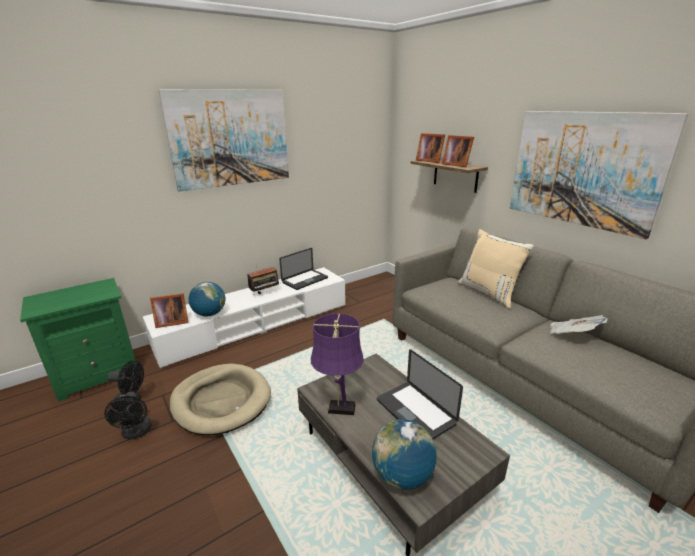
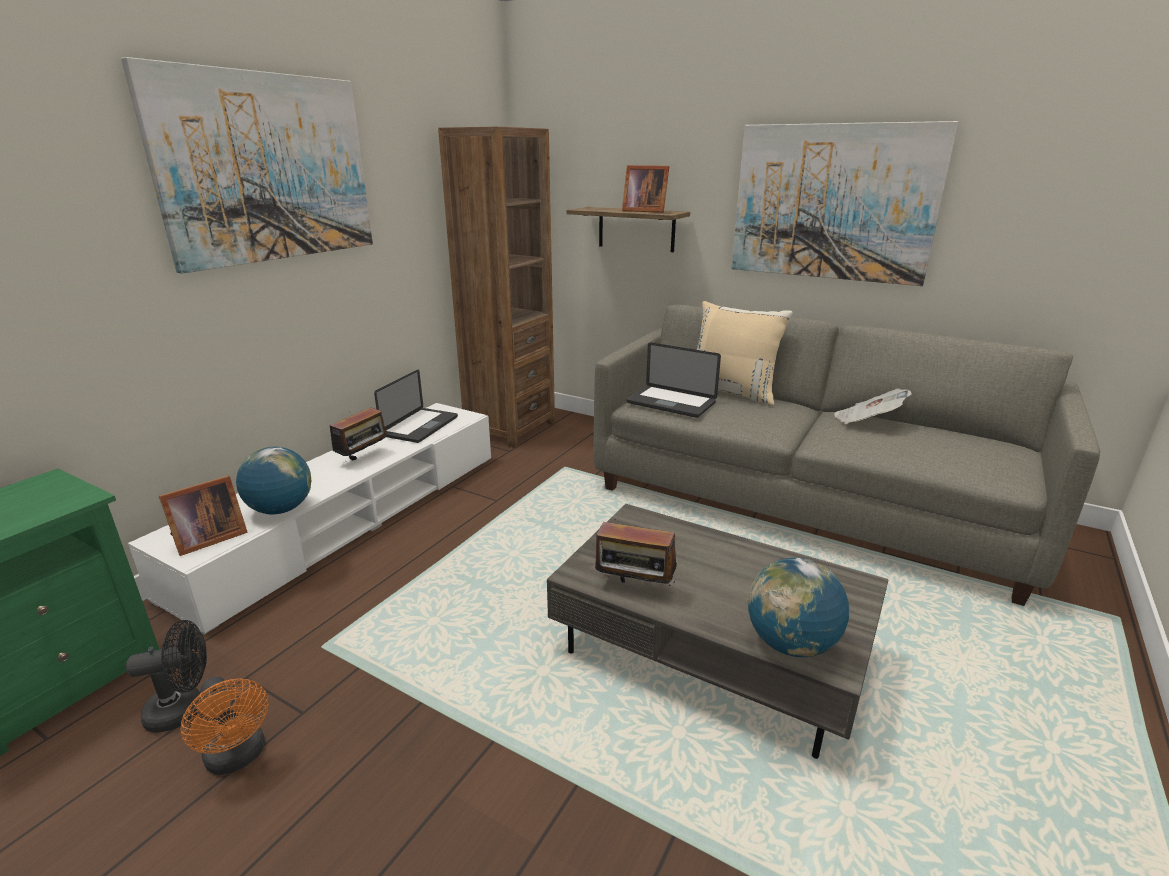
camera: 25 degrees left, 0 degrees up
black fan [105,392,152,440] -> orange fan [181,677,269,775]
beige dog bed [170,364,271,435] -> none
purple table lamp [311,313,364,415] -> radio [595,519,677,587]
laptop [377,349,463,439] -> laptop moved to [626,342,721,418]
picture frame [416,133,445,163] -> none
none -> brown bookcase [438,126,555,448]

